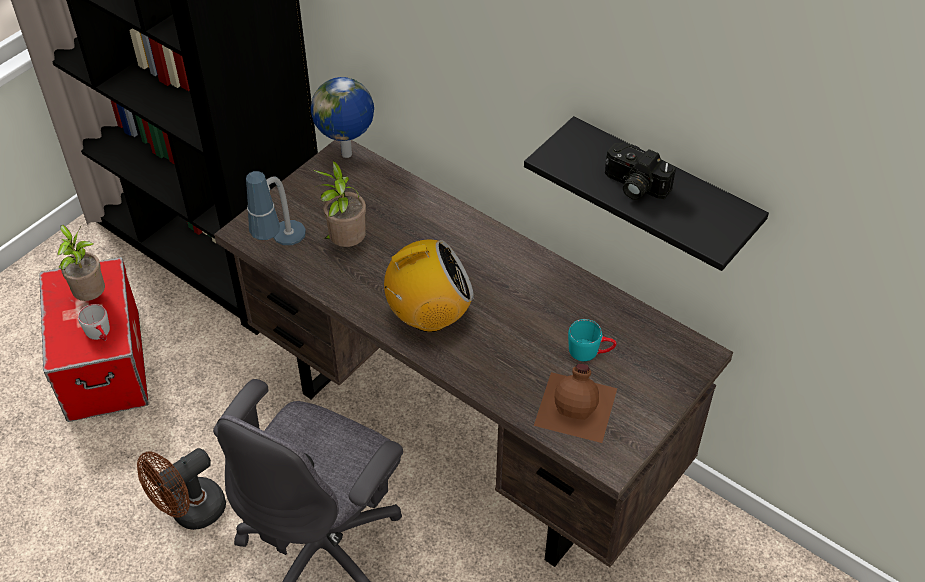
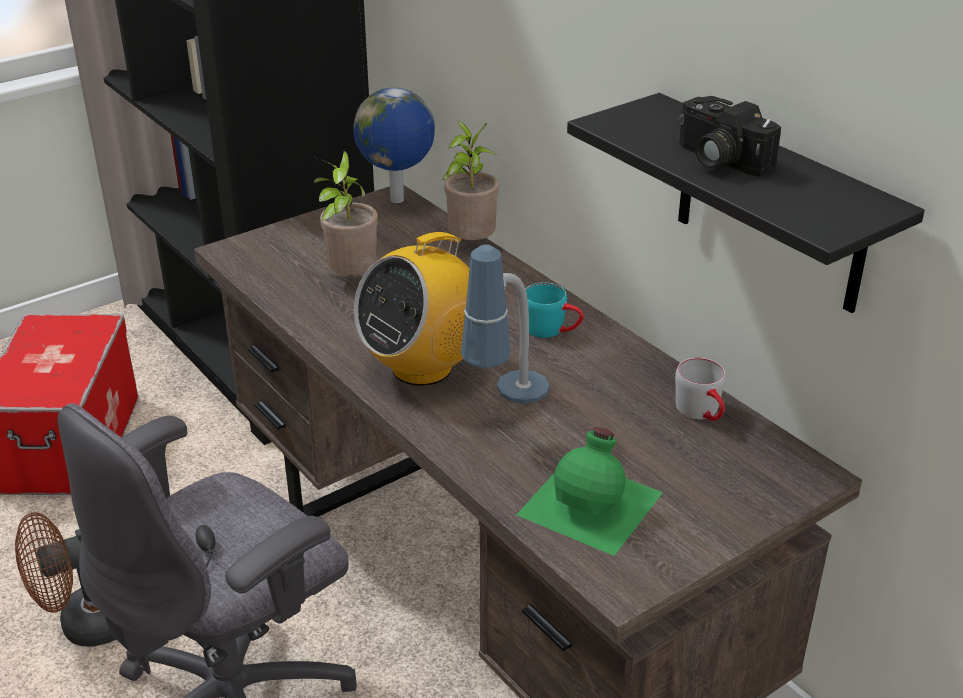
camera: 15 degrees right, 15 degrees down
potted plant [58,225,105,301] -> potted plant moved to [442,121,499,240]
grey mug [78,304,110,341] -> grey mug moved to [675,358,726,421]
table lamp [246,171,306,245] -> table lamp moved to [461,245,550,404]
radio [384,240,474,332] -> radio turned 135 degrees clockwise [354,229,469,386]
brown bottle [534,364,617,443] -> green bottle [517,427,663,556]
turquoise mug [568,319,617,361] -> turquoise mug moved to [525,282,584,338]

